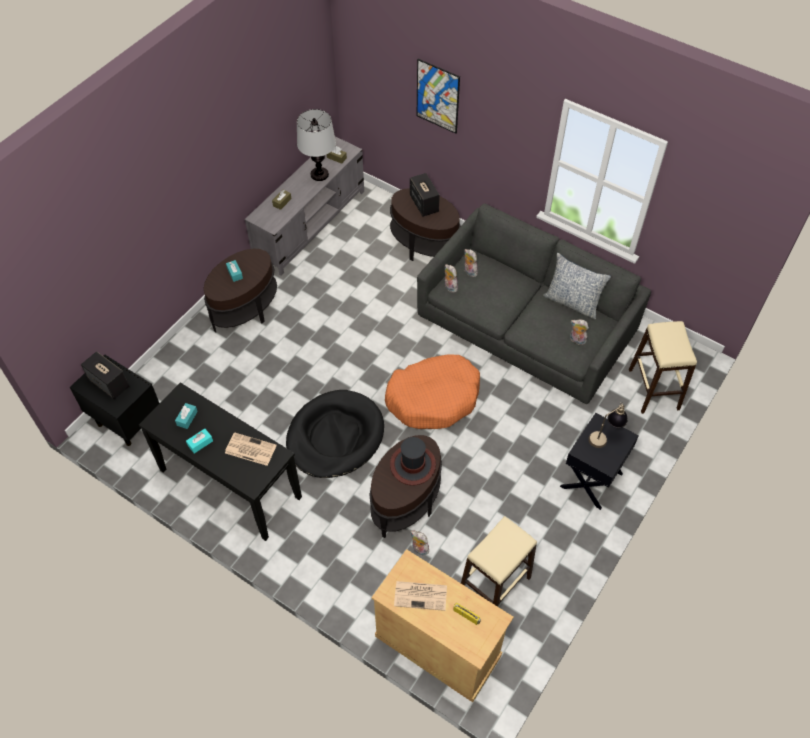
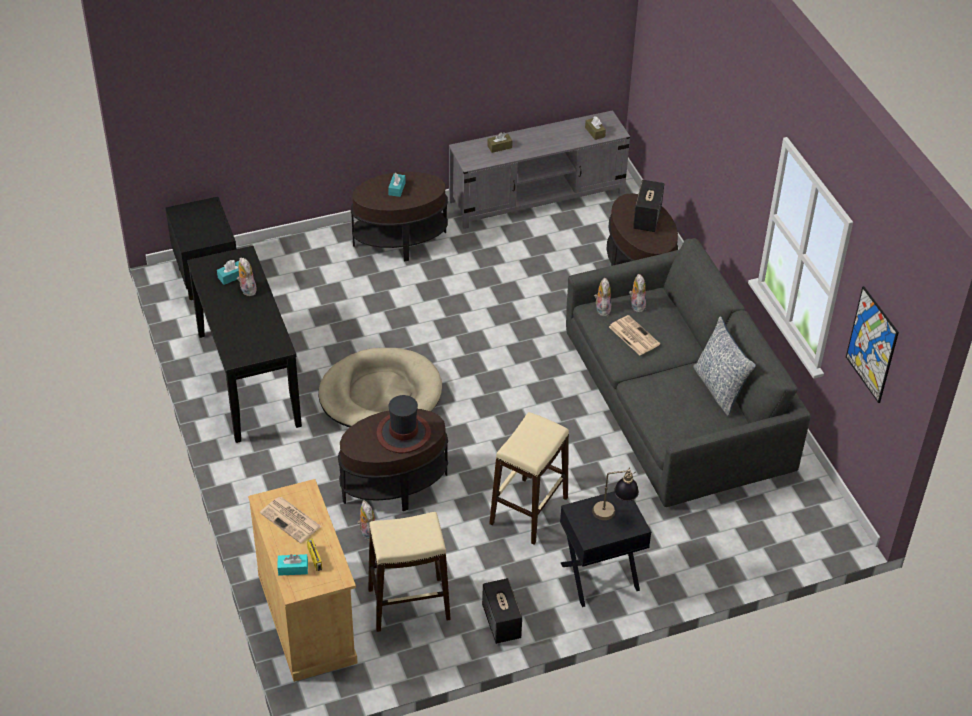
camera: 35 degrees right, 10 degrees down
speaker [81,351,129,399] -> speaker moved to [482,578,522,644]
turquoise tissue box [186,429,213,454] -> turquoise tissue box moved to [277,554,308,576]
newspaper [225,432,277,466] -> newspaper moved to [609,315,660,355]
black dog bed [286,390,384,478] -> beige dog bed [319,348,442,428]
table lamp [297,109,336,181] -> none
orange dog bed [385,354,480,429] -> none
picture [417,59,460,134] -> picture moved to [846,286,899,403]
plush toy [570,319,589,345] -> plush toy moved to [237,258,256,296]
beige stool [629,321,697,414] -> beige stool moved to [489,412,569,545]

